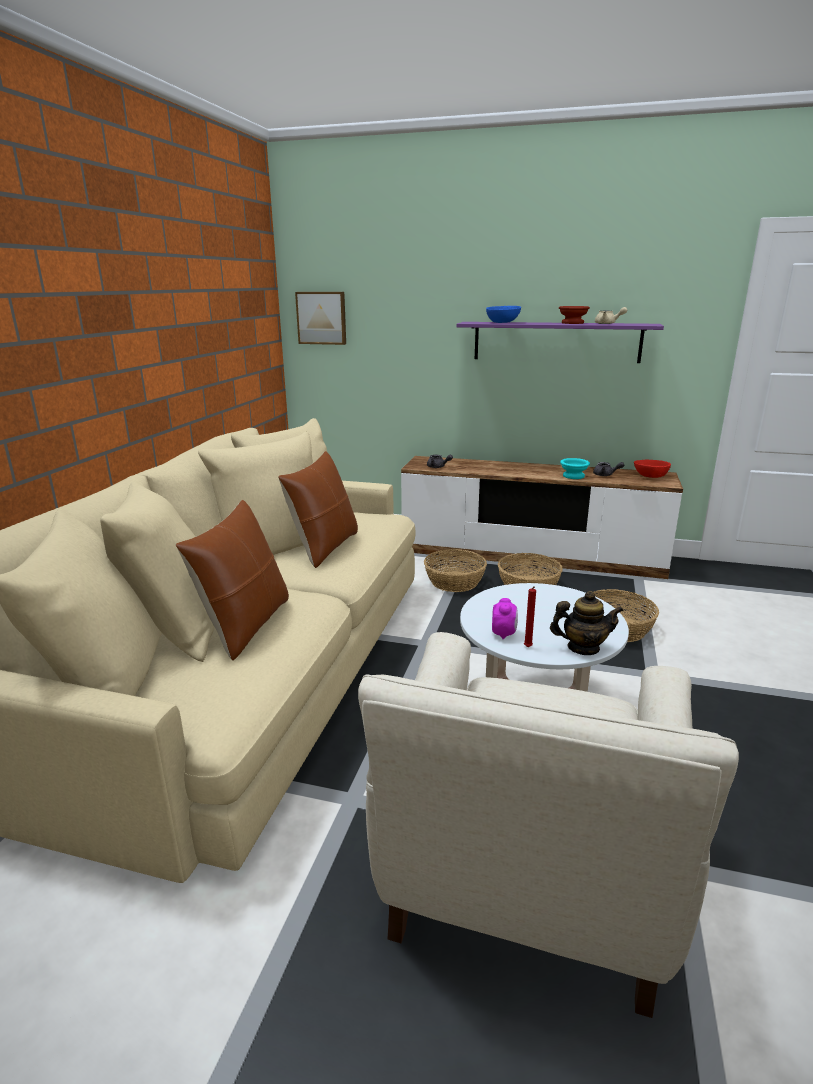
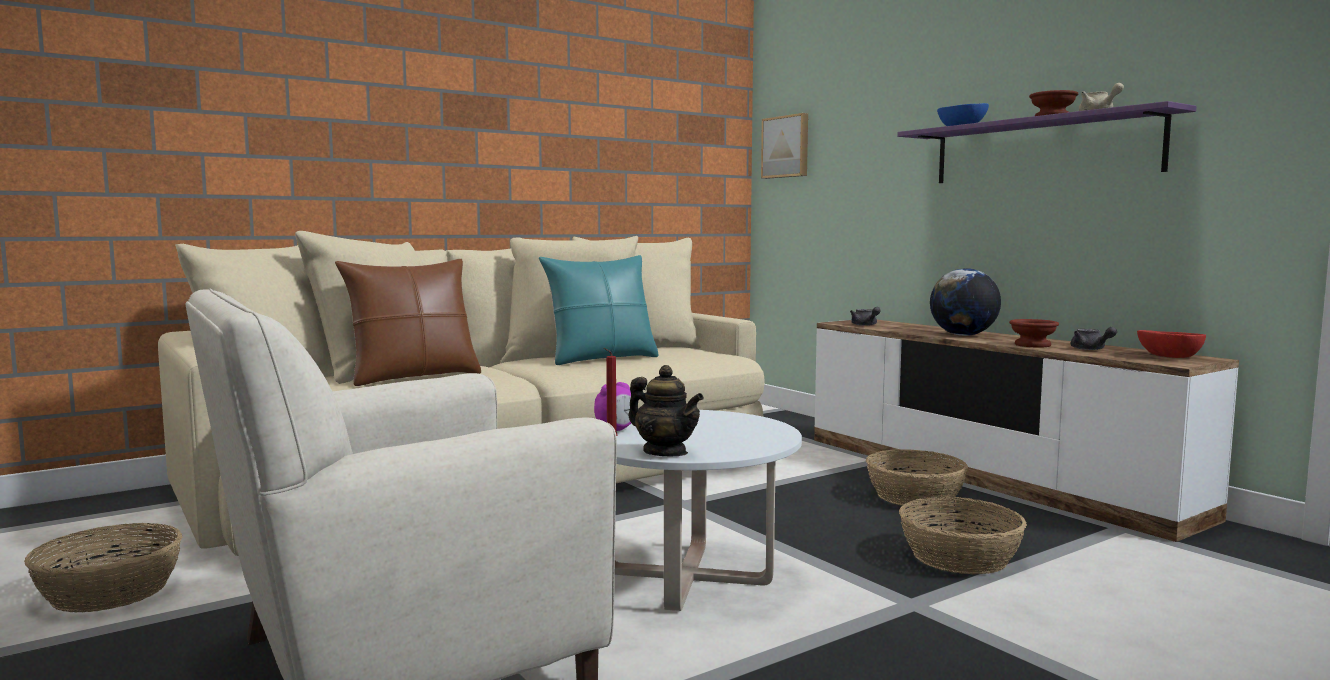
camera: 40 degrees right, 15 degrees down
brown pillow [278,451,358,568] -> turquoise pillow [539,255,659,365]
basket [424,549,487,592] -> basket moved to [24,523,182,612]
turquoise bowl [560,458,590,479] -> brown bowl [1009,319,1059,348]
none -> globe [930,268,1001,336]

